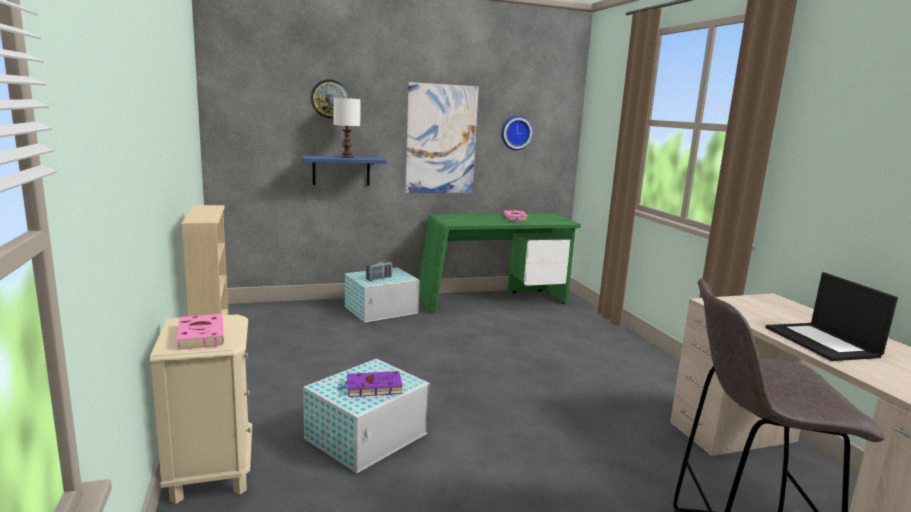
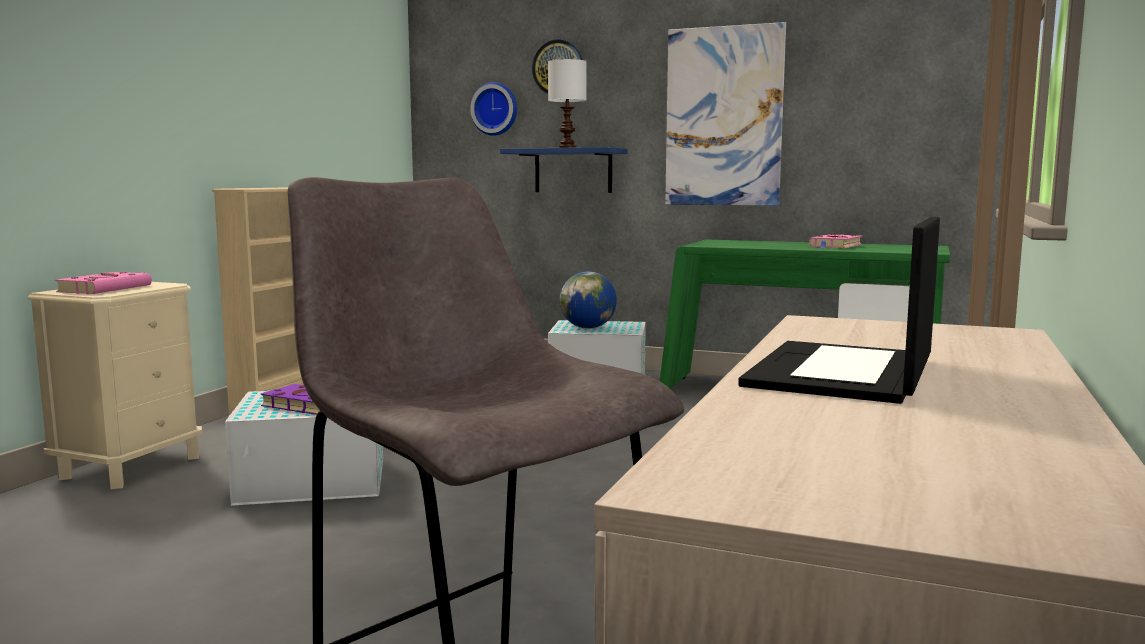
camera: 40 degrees right, 5 degrees down
radio [366,260,392,281] -> globe [559,271,617,329]
wall clock [501,116,533,150] -> wall clock moved to [470,82,517,136]

